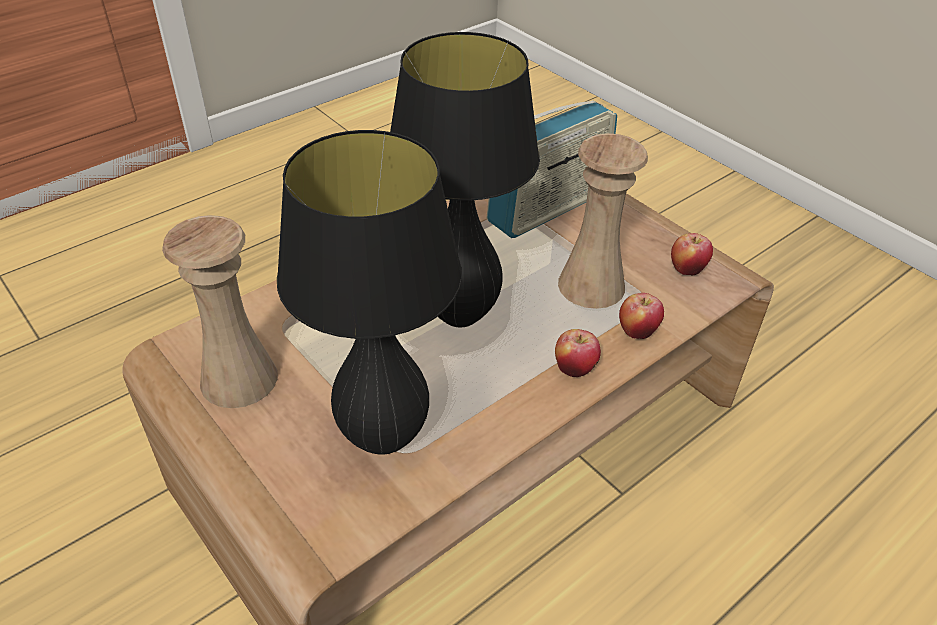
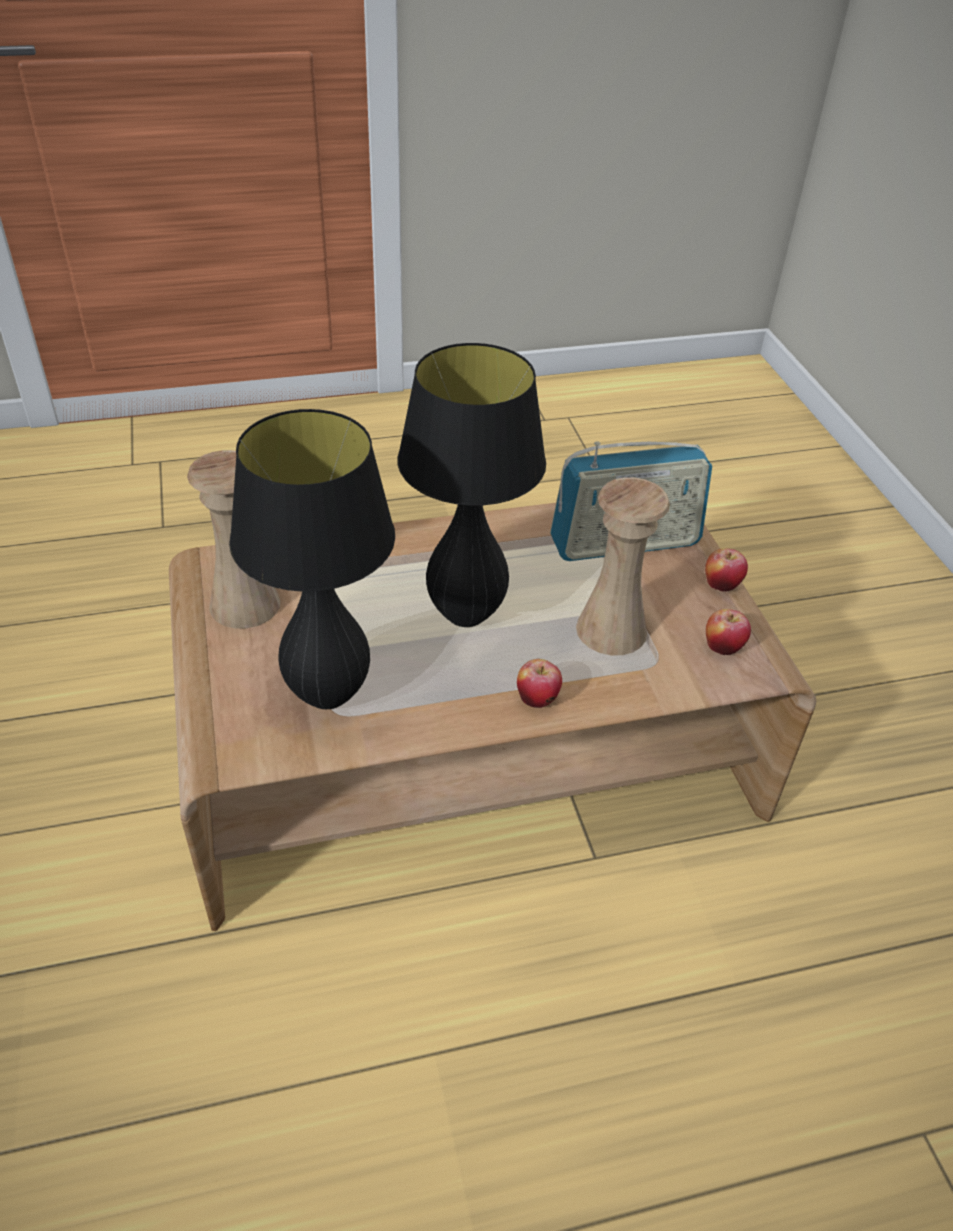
camera: 25 degrees right, 0 degrees up
apple [619,293,664,339] -> apple moved to [705,548,748,592]

